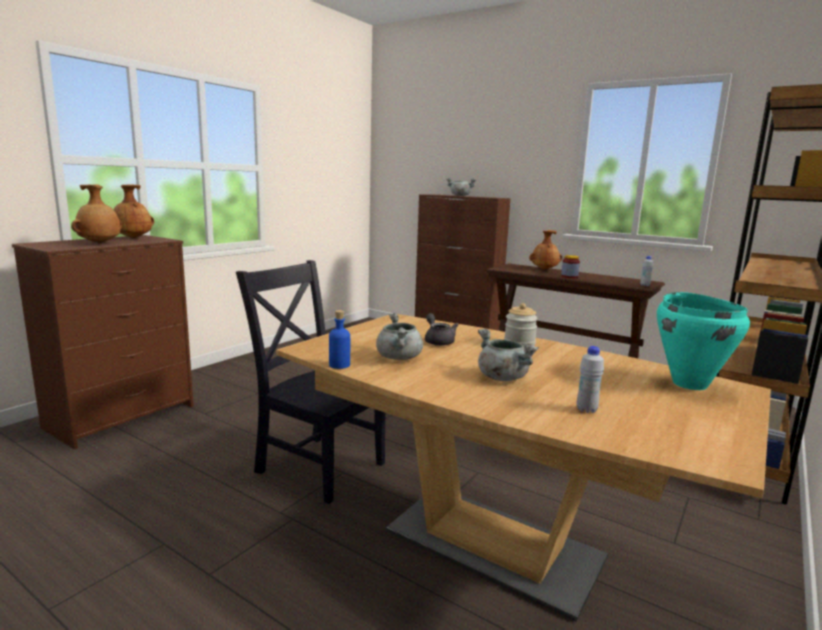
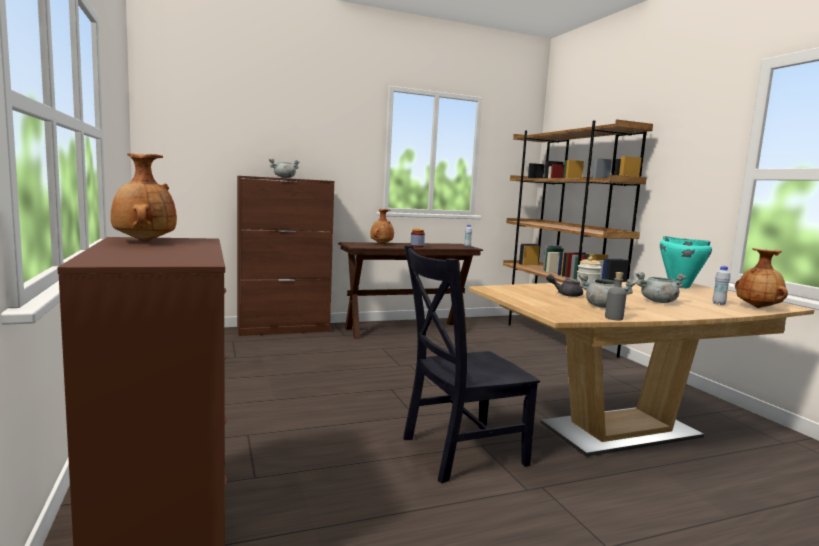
camera: 55 degrees left, 5 degrees down
brown vase [71,185,122,244] -> brown vase moved to [735,248,788,308]
blue bottle [329,310,350,369] -> grey bottle [605,272,627,320]

